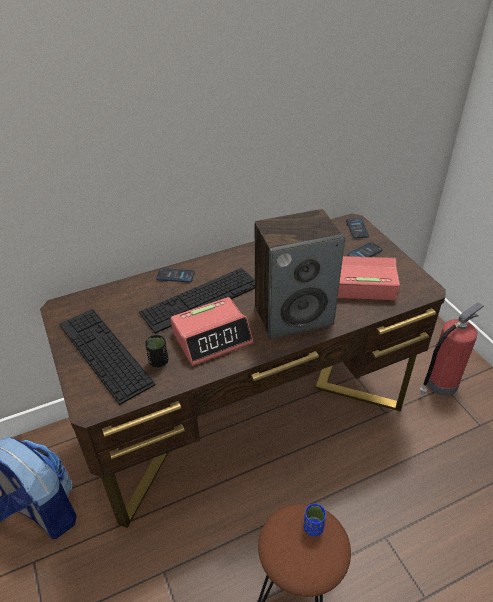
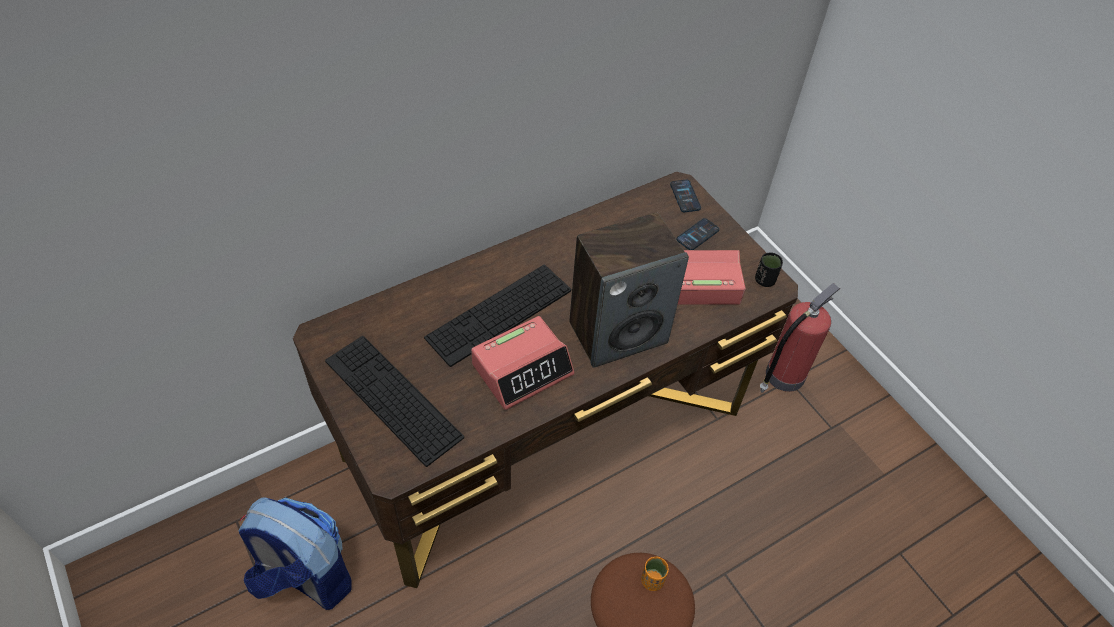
camera: 10 degrees left, 10 degrees up
black cup [145,335,168,367] -> black cup moved to [755,252,783,287]
phone [156,268,195,282] -> none
blue cup [303,504,326,536] -> orange cup [641,557,669,591]

